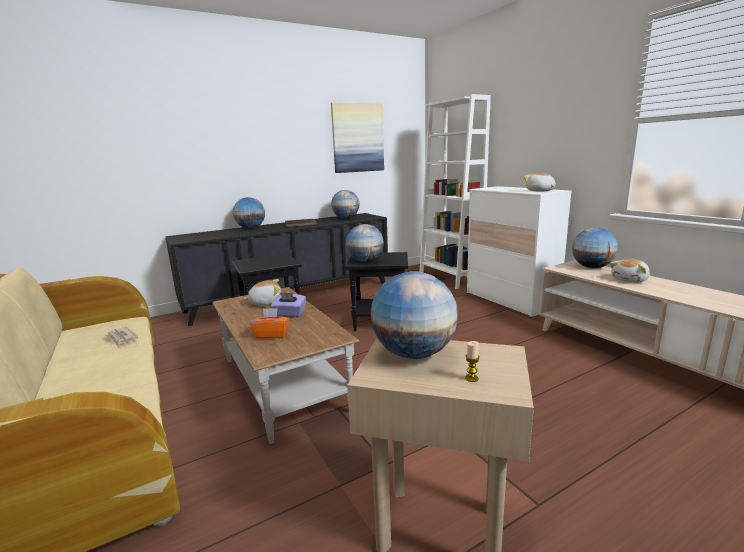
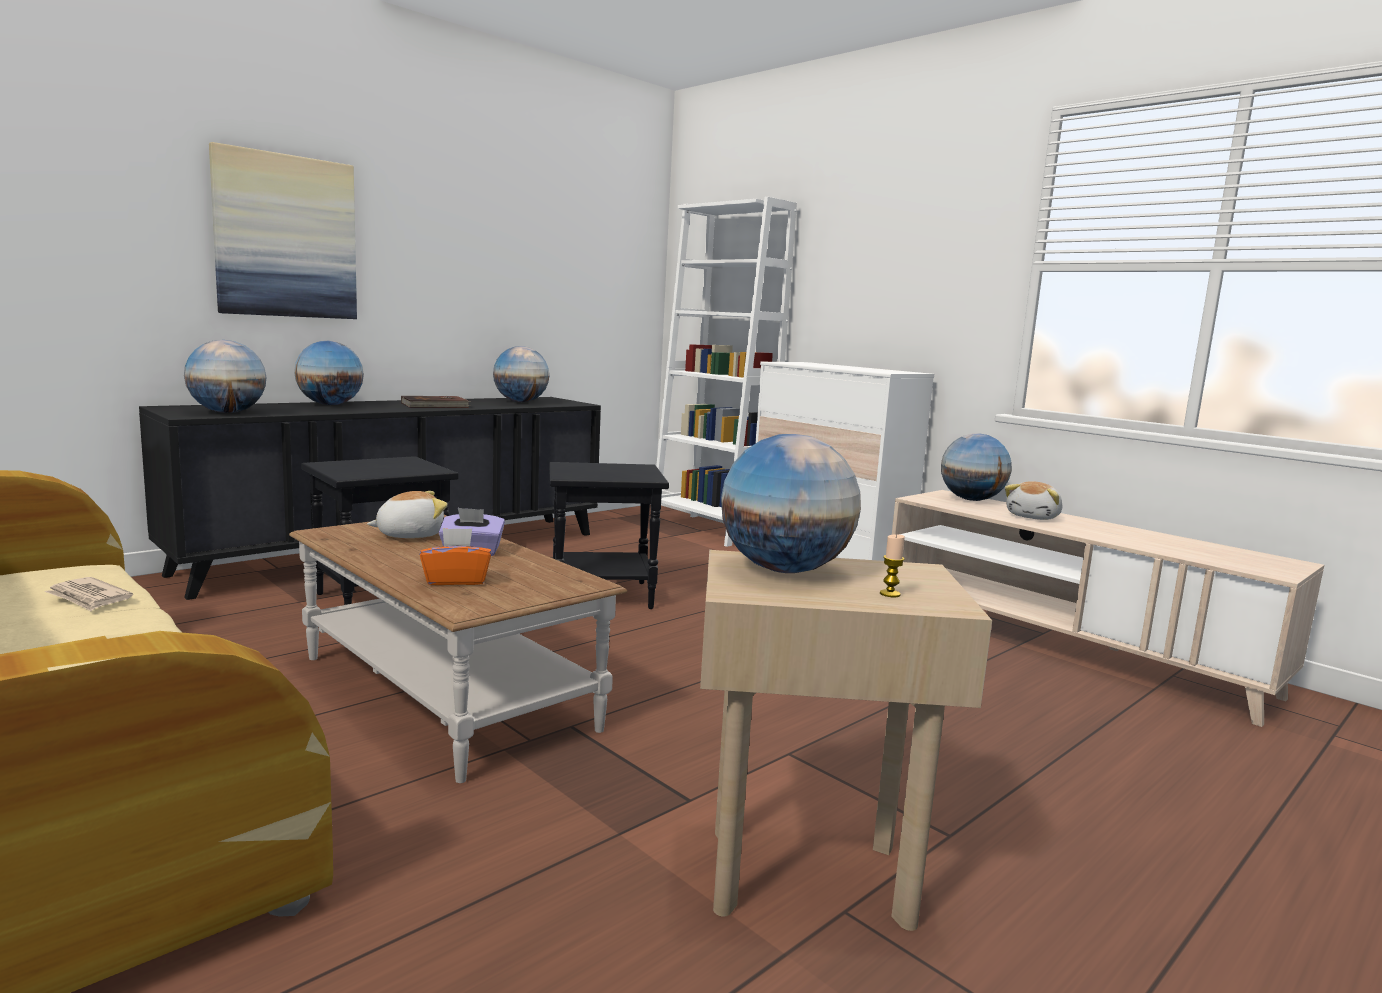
camera: 15 degrees left, 5 degrees down
picture [331,102,384,173] -> picture moved to [209,142,357,319]
globe [346,224,384,262] -> globe moved to [184,340,266,413]
plush toy [523,173,556,192] -> none

